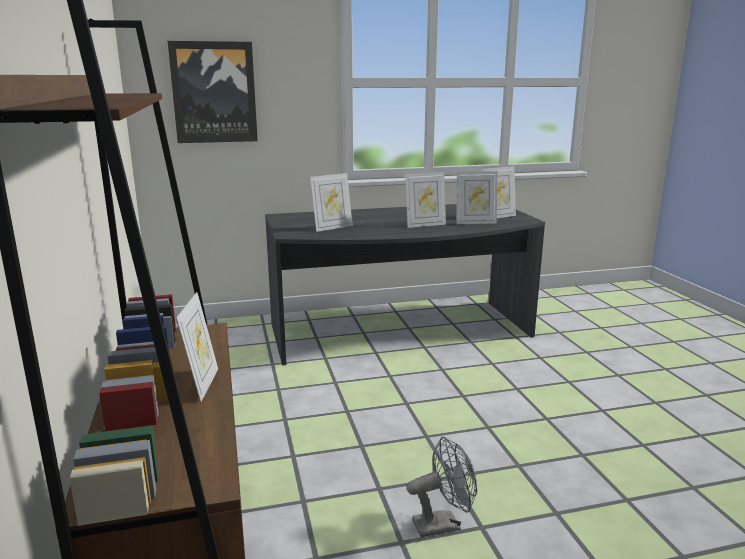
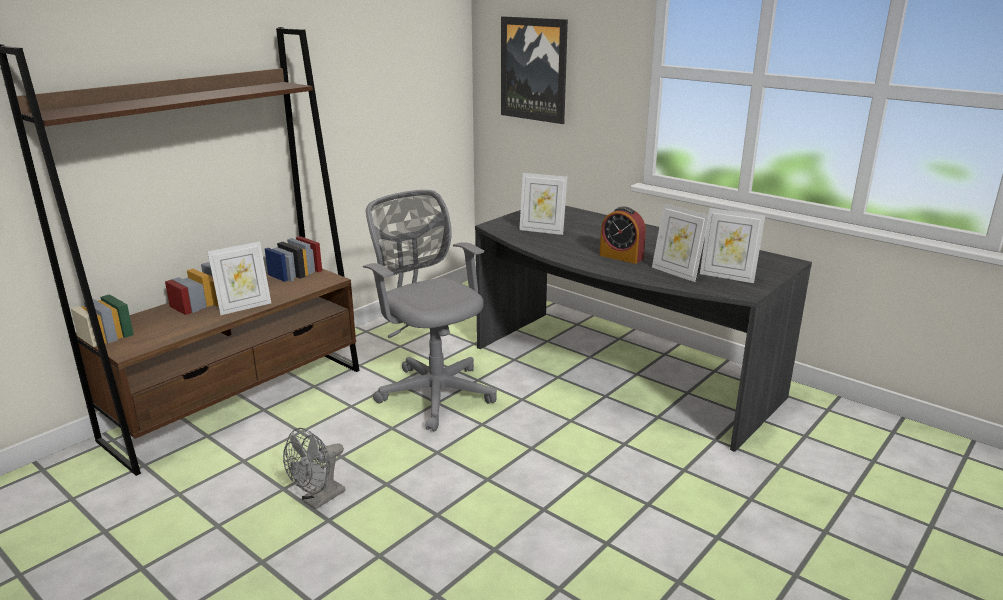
camera: 55 degrees right, 5 degrees up
picture frame [405,172,446,228] -> alarm clock [600,206,646,264]
grey fan [407,437,477,537] -> grey fan turned 90 degrees clockwise [283,428,345,510]
none -> grey office chair [363,190,497,431]

